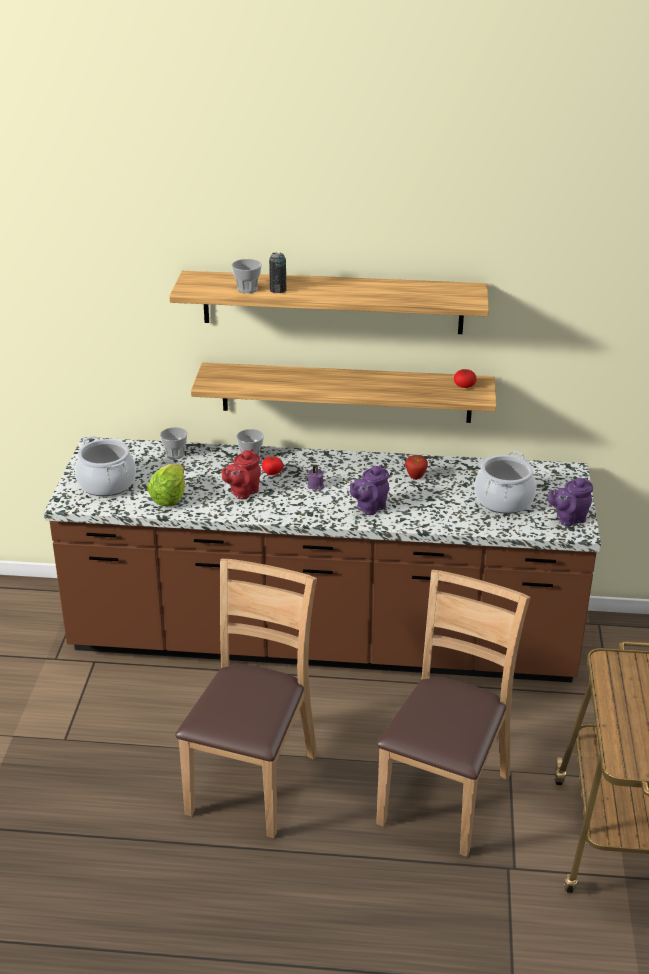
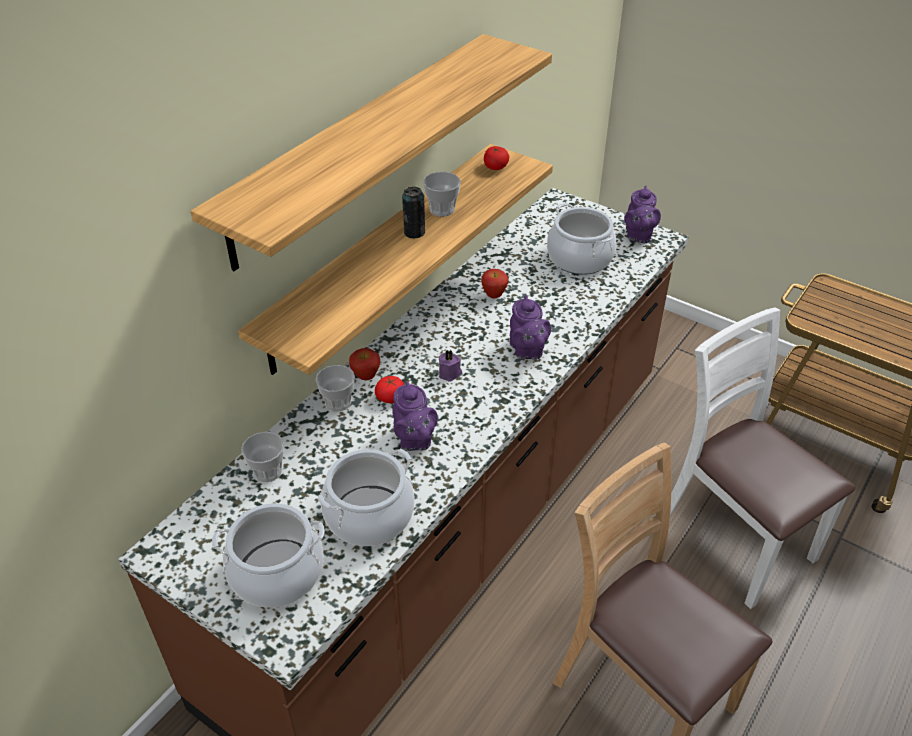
camera: 60 degrees left, 10 degrees up
lettuce [147,464,185,506] -> cooking pot [318,449,415,546]
red teapot [221,449,261,499] -> purple teapot [392,382,438,451]
cup [232,259,262,293] -> cup moved to [423,172,461,217]
can [269,253,287,293] -> can moved to [402,187,425,239]
brown chair [376,570,531,857] -> white chair [670,307,856,609]
none -> apple [349,348,381,380]

